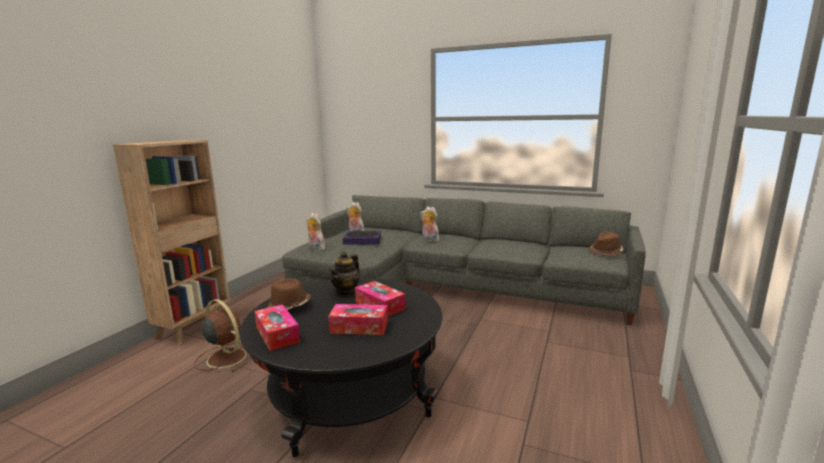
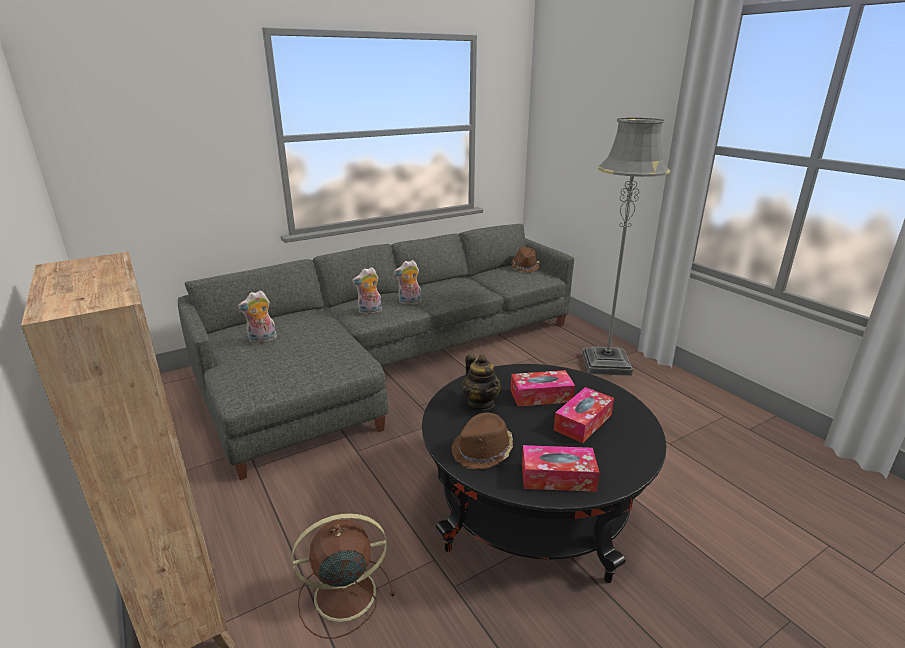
camera: 55 degrees left, 10 degrees up
plush toy [307,213,325,251] -> plush toy moved to [394,260,421,305]
book [343,230,381,245] -> none
none -> grey floor lamp [582,118,670,376]

